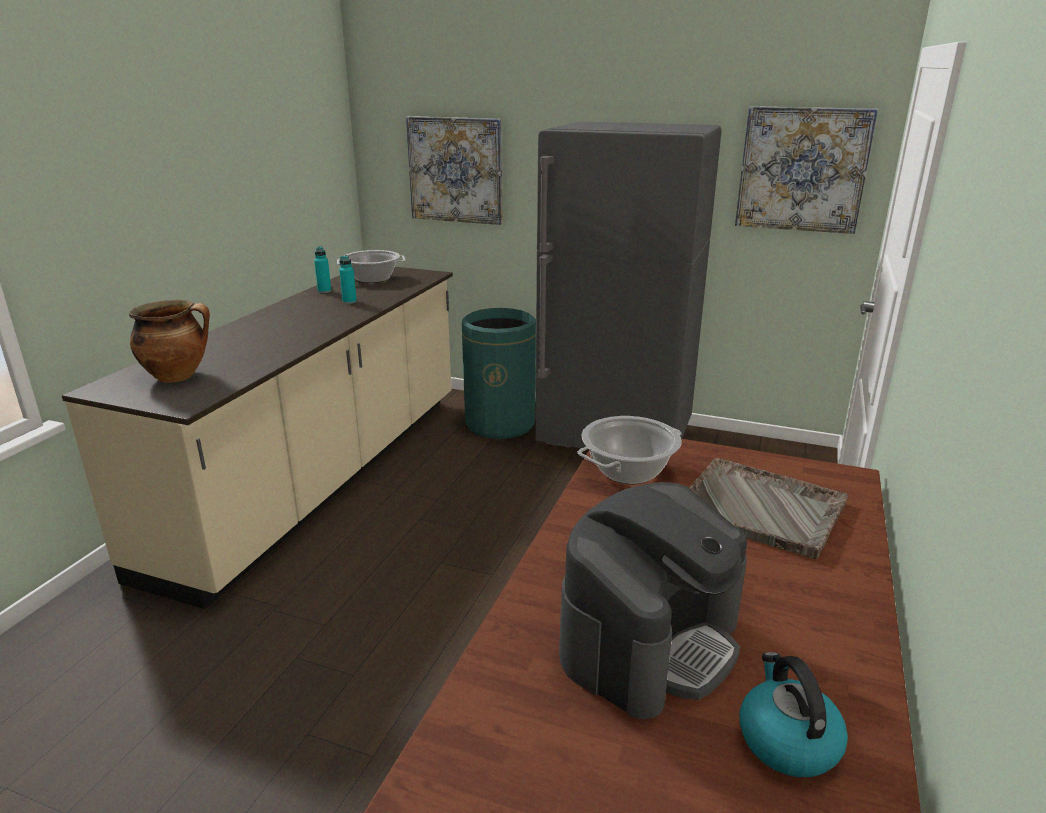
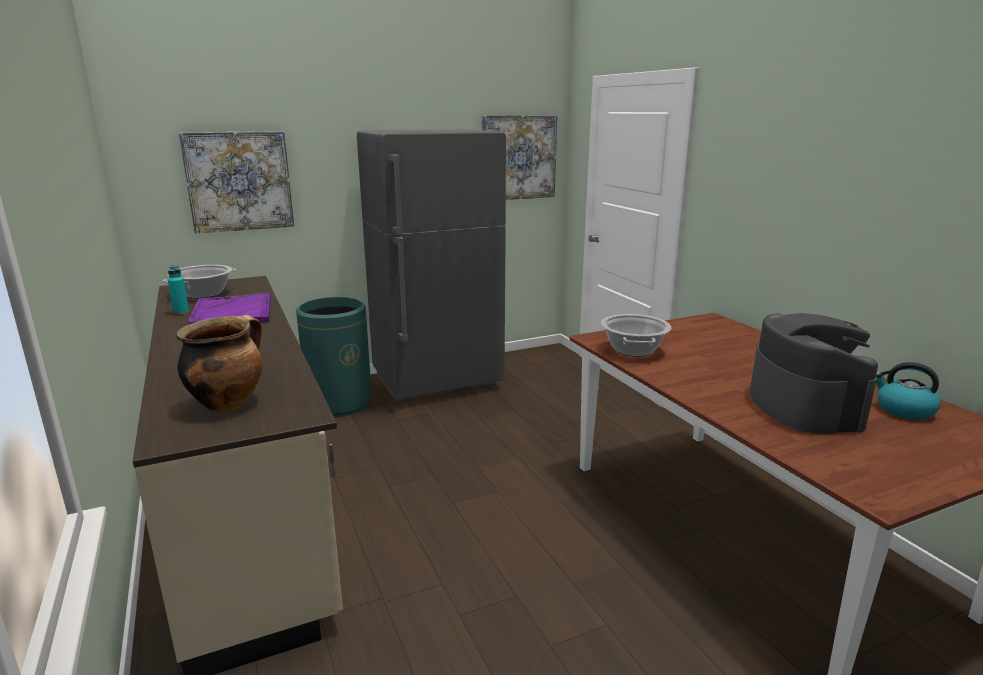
camera: 45 degrees left, 5 degrees down
turquoise bottle [339,255,357,304] -> purple tray [188,293,271,324]
grey tray [690,458,849,559] -> none

